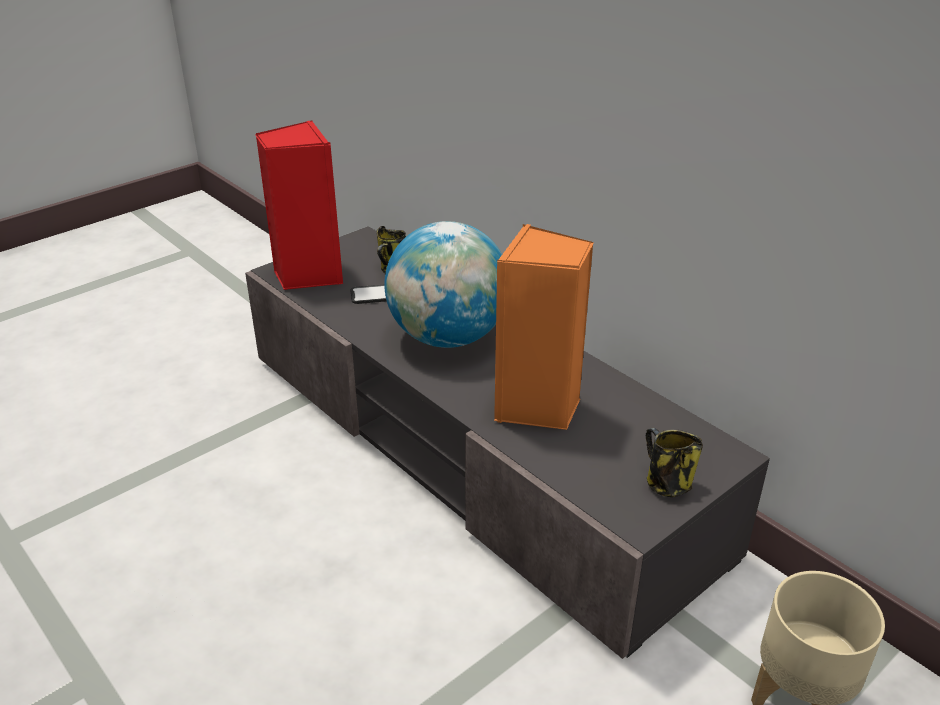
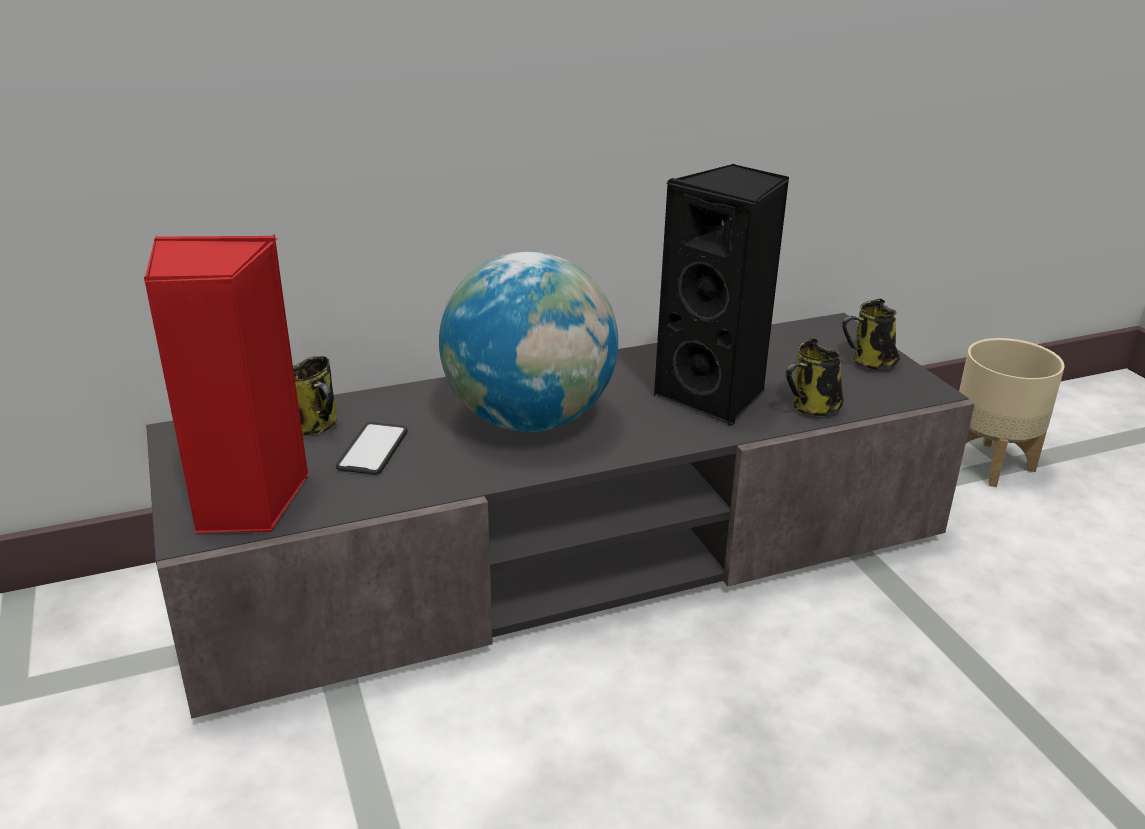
camera: 70 degrees left, 5 degrees down
orange speaker [494,224,593,430] -> black speaker [653,164,789,427]
none -> mug [786,338,844,416]

